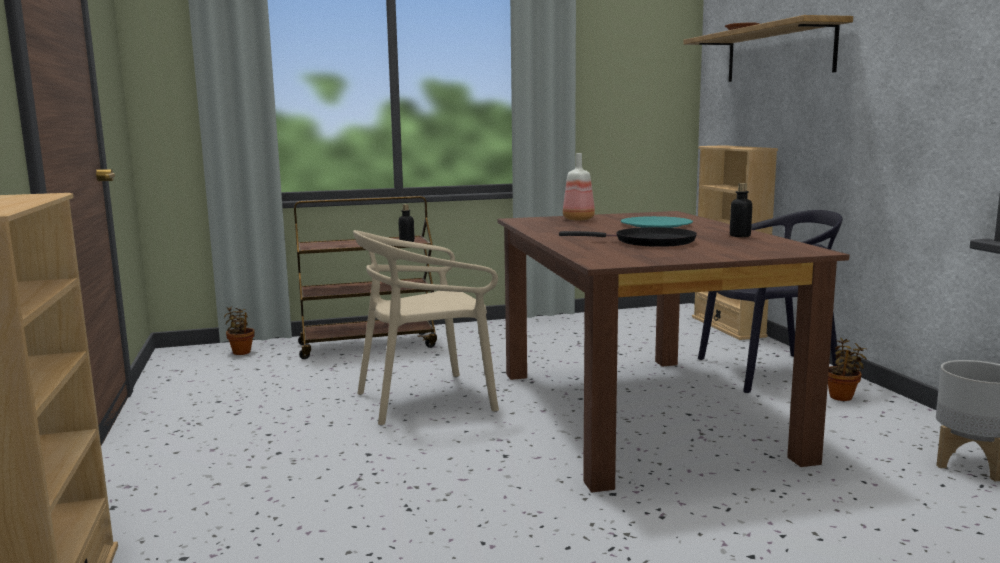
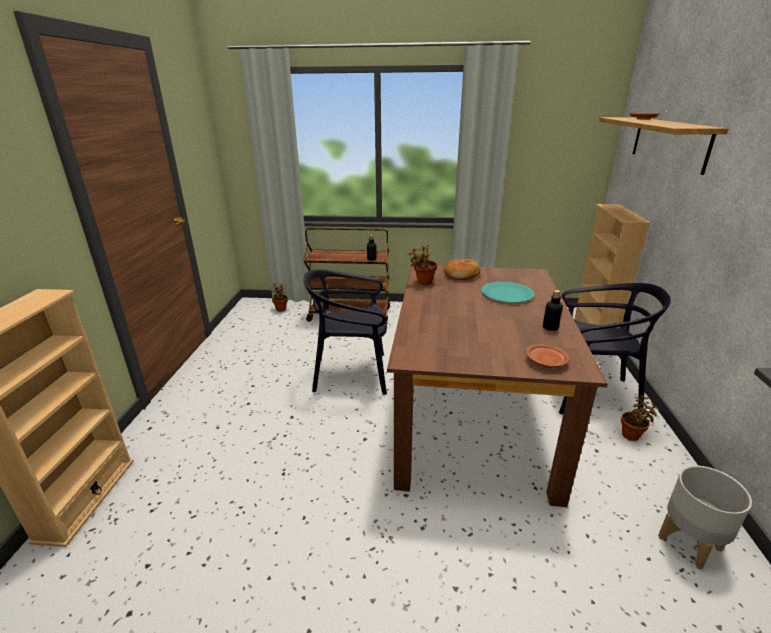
camera: 20 degrees right, 15 degrees up
beige chair [353,230,499,425] -> black chair [304,269,387,395]
black frying pan [559,227,697,247] -> none
bottle [563,153,595,221] -> bread [444,259,481,280]
none -> potted plant [409,245,437,285]
none -> brown plate [526,344,570,368]

